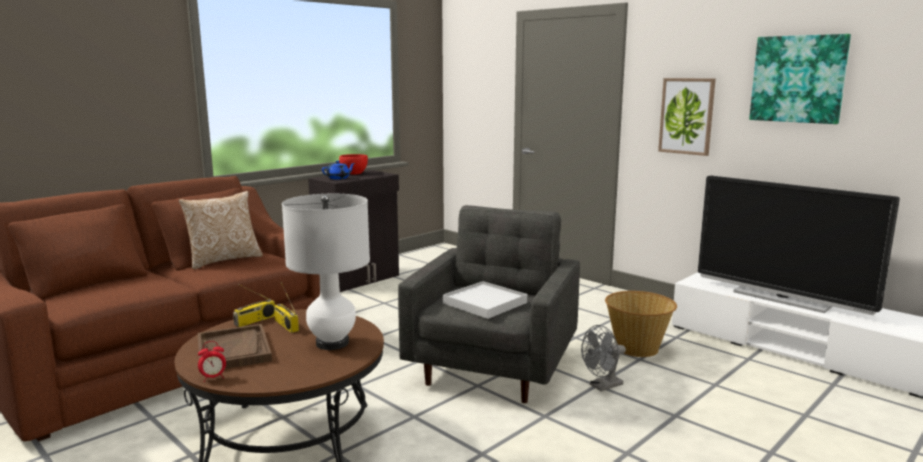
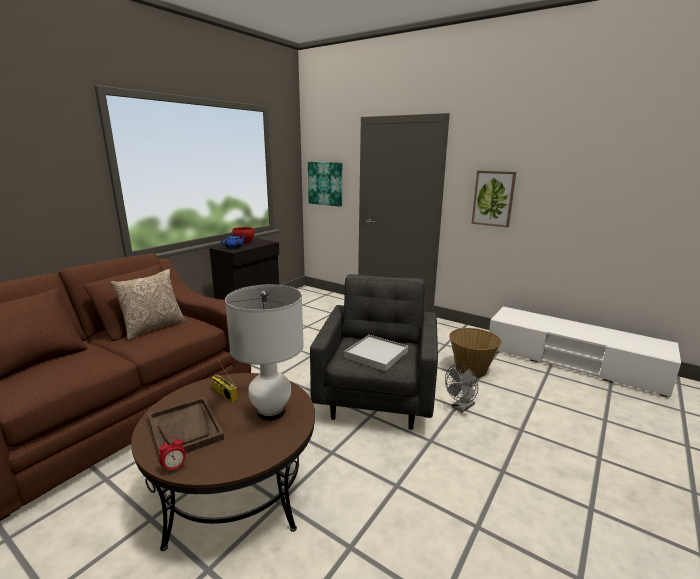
camera: 10 degrees left, 5 degrees up
radio [233,285,275,327] -> none
television [698,176,900,315] -> none
picture [749,34,851,124] -> picture moved to [308,162,342,207]

